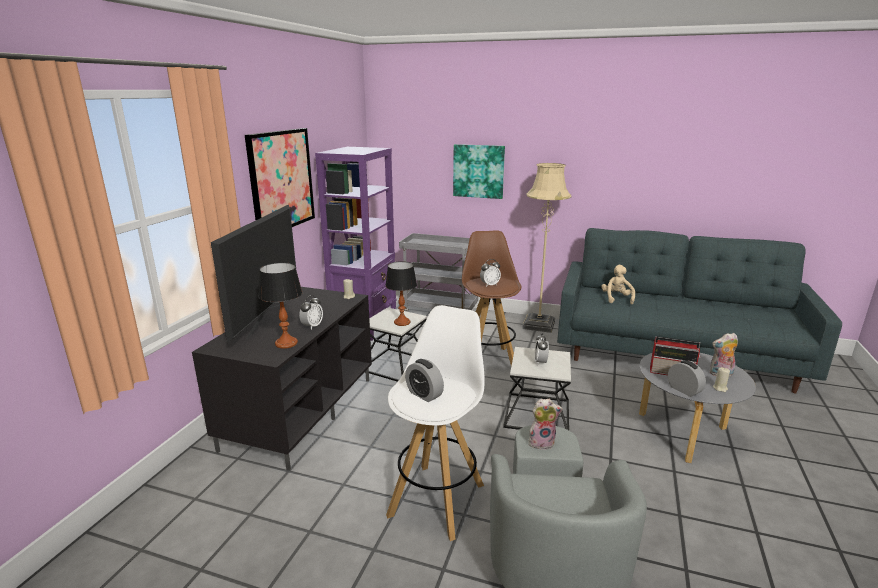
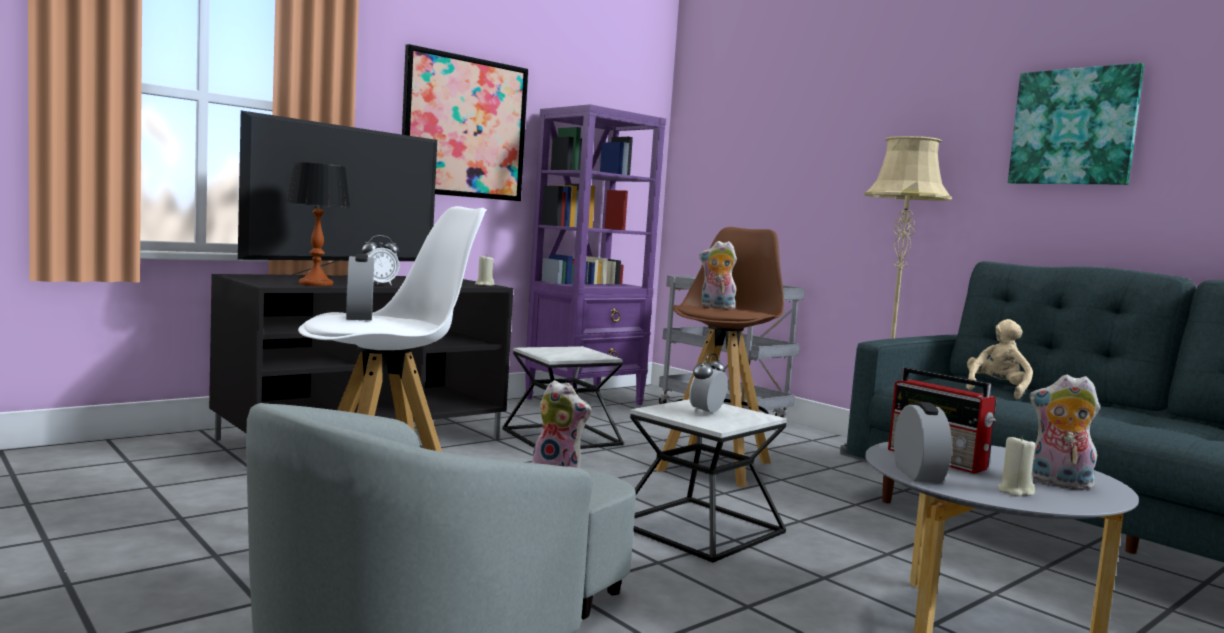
camera: 30 degrees right, 15 degrees down
table lamp [385,261,417,326] -> none
picture [453,144,505,199] -> picture moved to [1008,63,1144,185]
alarm clock [480,259,501,287] -> plush toy [699,241,737,309]

